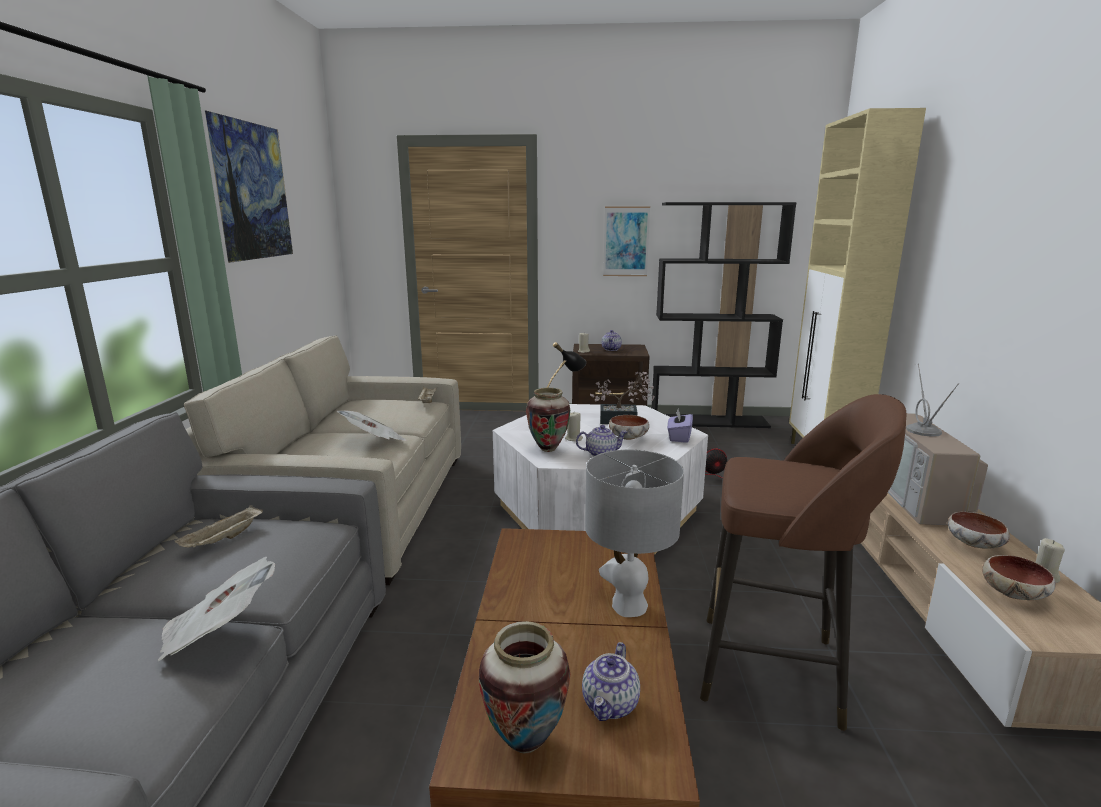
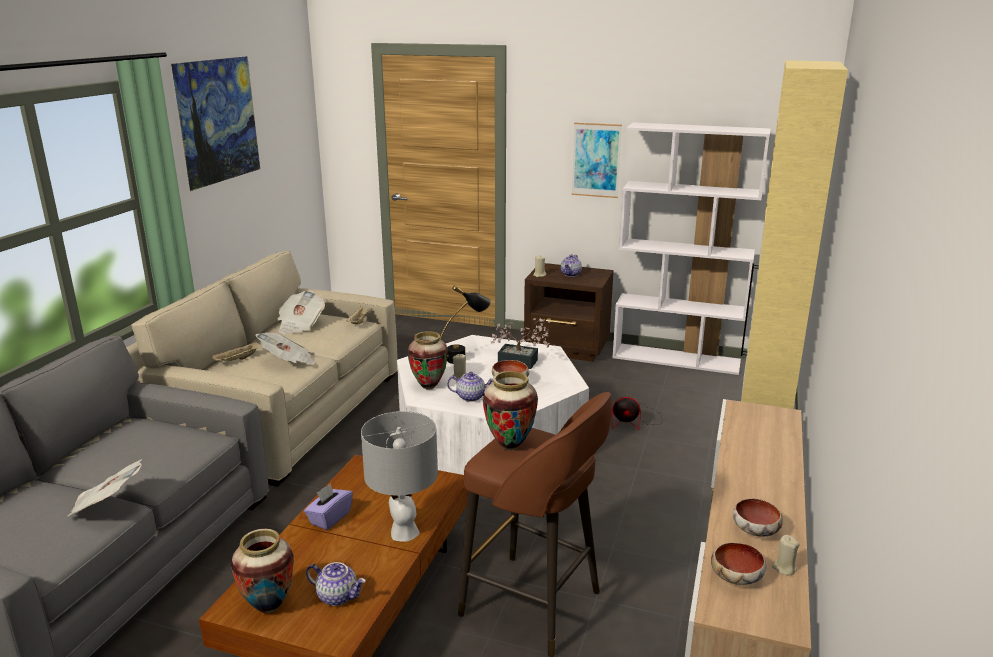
camera: 15 degrees right, 5 degrees up
beige tray [174,505,263,547] -> beige tray moved to [211,341,262,361]
teapot [582,642,640,721] -> teapot turned 105 degrees counterclockwise [306,562,366,606]
black bookcase [652,202,797,428] -> white bookcase [612,122,770,375]
purple tissue box [667,408,693,443] -> purple tissue box moved to [304,483,353,530]
television [888,364,988,525] -> none
none -> newspaper [277,290,325,334]
none -> vase [483,371,538,450]

